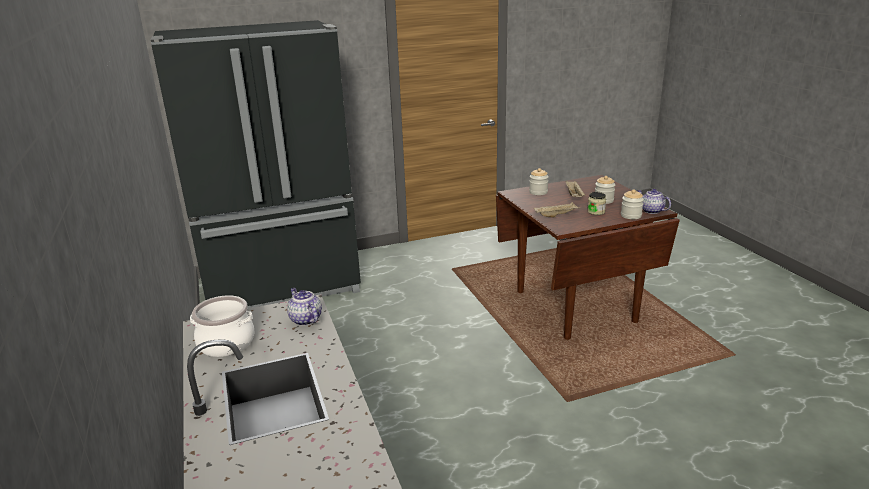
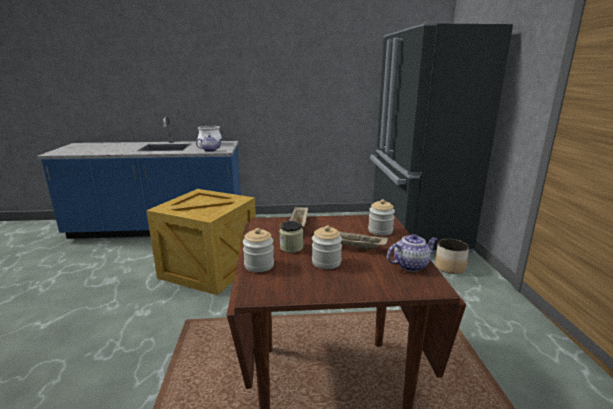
camera: 105 degrees right, 5 degrees down
teapot [637,189,671,214] -> teapot moved to [387,234,437,272]
none -> crate [146,189,256,295]
none -> planter [435,239,469,274]

